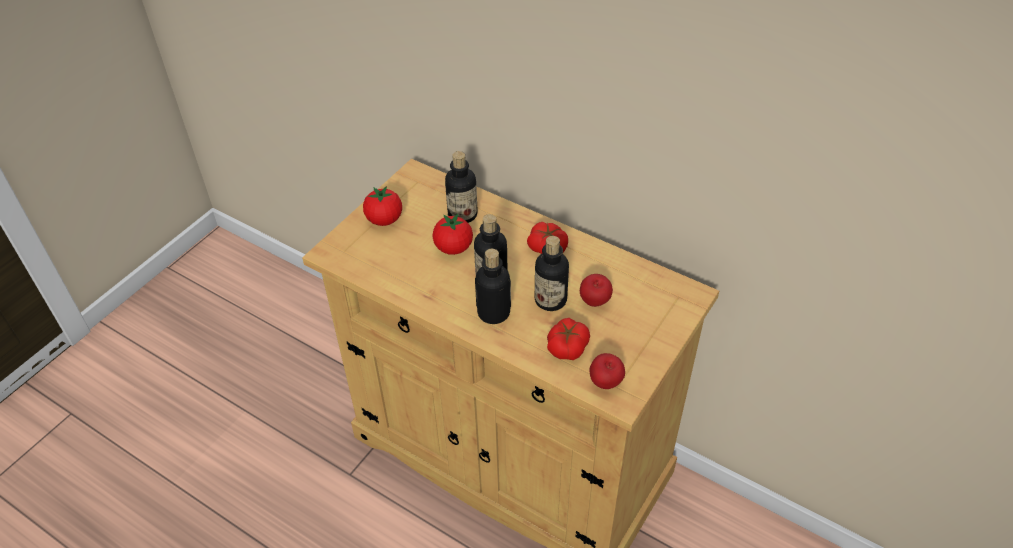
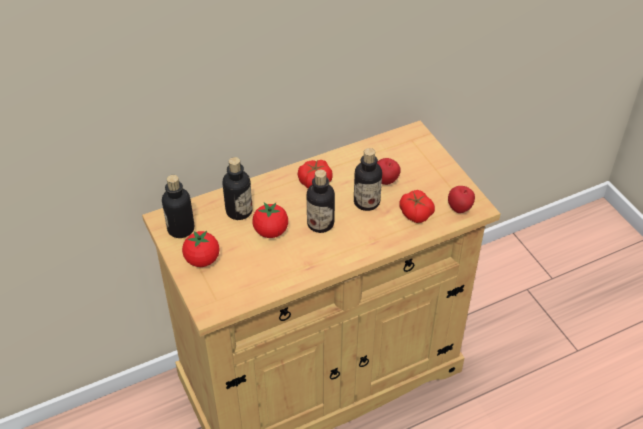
camera: 60 degrees left, 0 degrees up
bottle [475,249,511,324] -> bottle moved to [162,175,194,238]

